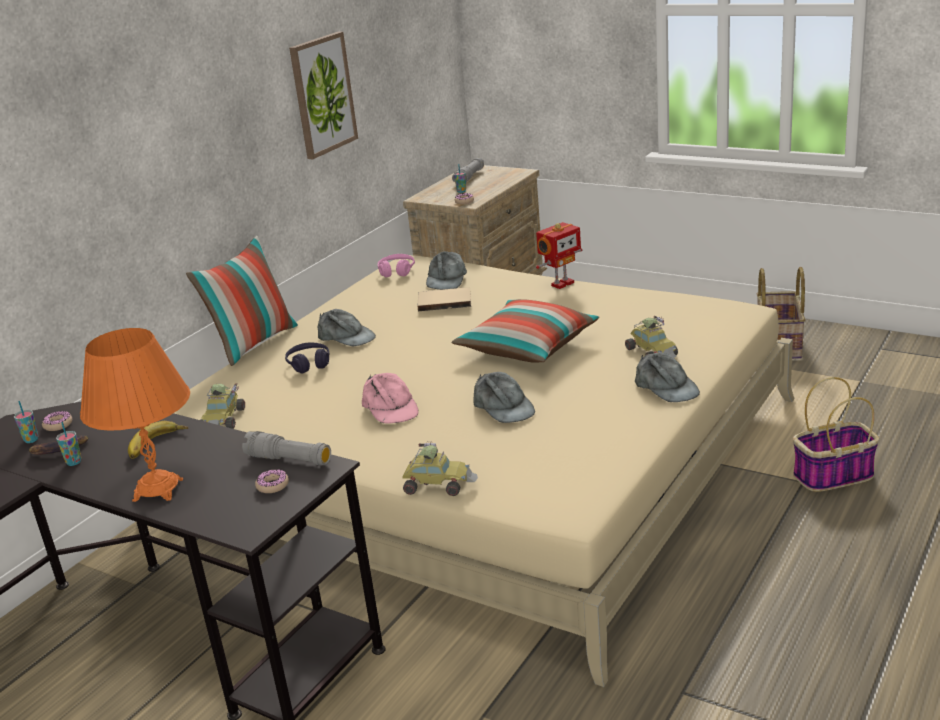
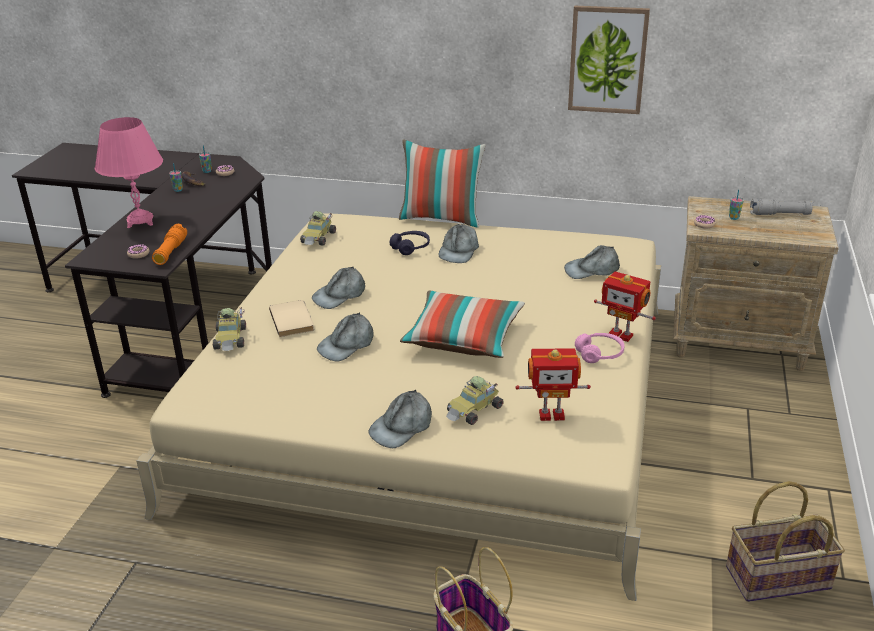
camera: 70 degrees right, 5 degrees up
orange table lamp [80,328,190,502] -> pink table lamp [94,117,163,228]
banana [128,421,188,459] -> none
toy car [200,383,245,429] -> toy car turned 60 degrees counterclockwise [300,211,336,246]
grey flashlight [242,431,331,466] -> orange flashlight [152,224,187,265]
pink cap [362,373,419,424] -> grey cap [312,266,365,309]
pink headphones [378,254,415,278] -> pink headphones moved to [575,333,624,363]
beige book [417,287,471,311] -> beige book moved to [269,300,314,337]
none -> toy robot [515,348,591,421]

